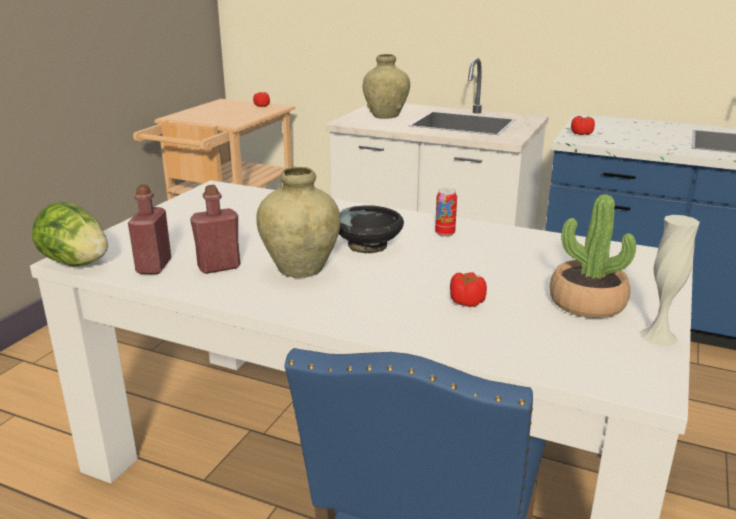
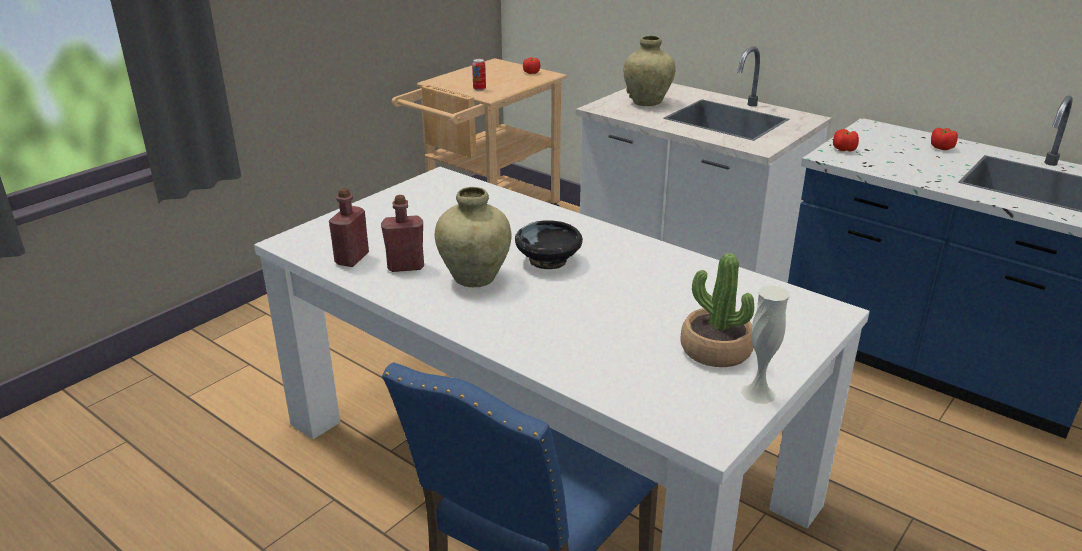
camera: 15 degrees right, 5 degrees up
lettuce [32,202,108,266] -> none
can [435,188,457,237] -> can moved to [472,59,486,91]
tomato [450,272,487,307] -> tomato moved to [931,127,958,150]

